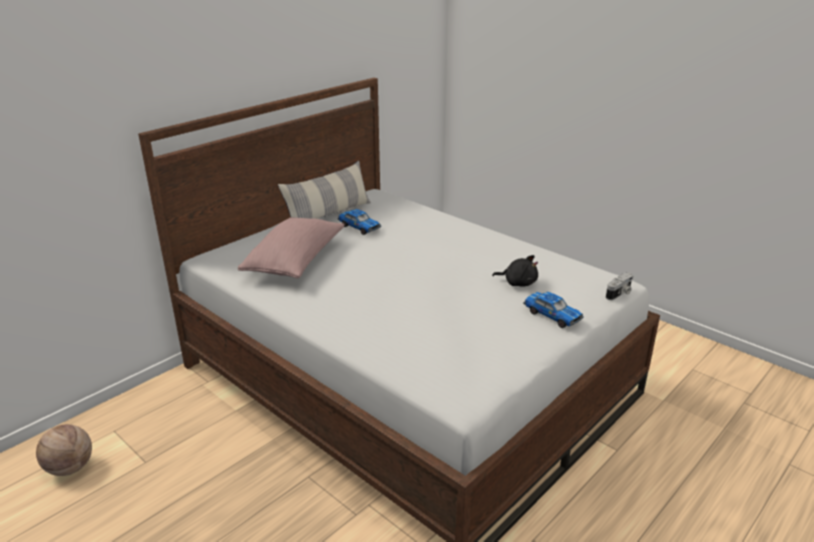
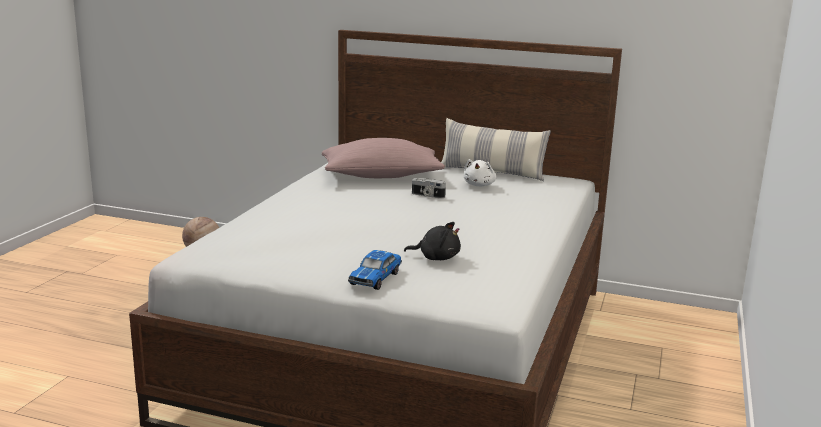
camera: 65 degrees right, 10 degrees down
toy car [338,209,381,235] -> white plush toy [464,159,496,186]
black plush toy [492,255,538,286] -> black plush toy turned 75 degrees counterclockwise [404,222,461,260]
camera [606,273,634,300] -> camera moved to [412,178,446,199]

